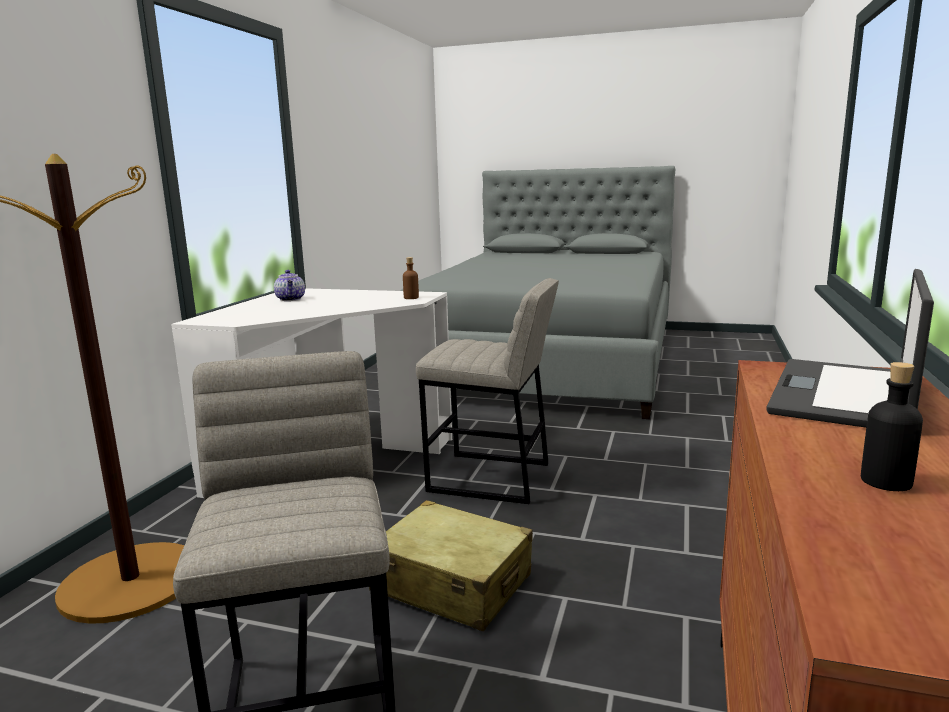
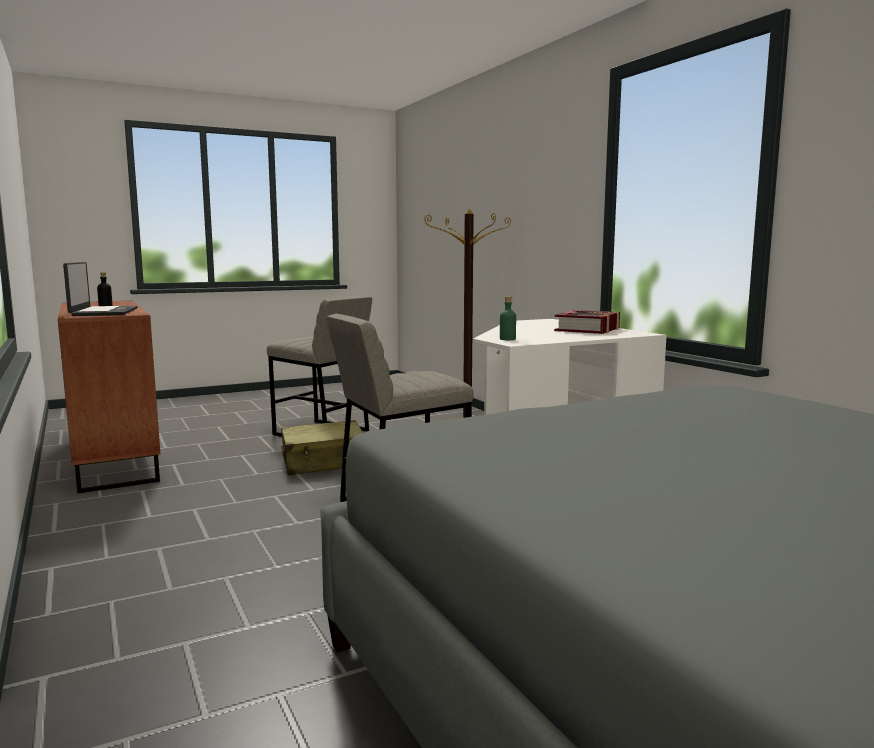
camera: 135 degrees right, 5 degrees down
teapot [274,270,305,301] -> book [554,310,620,334]
brown bottle [403,257,419,299] -> green bottle [500,296,516,340]

